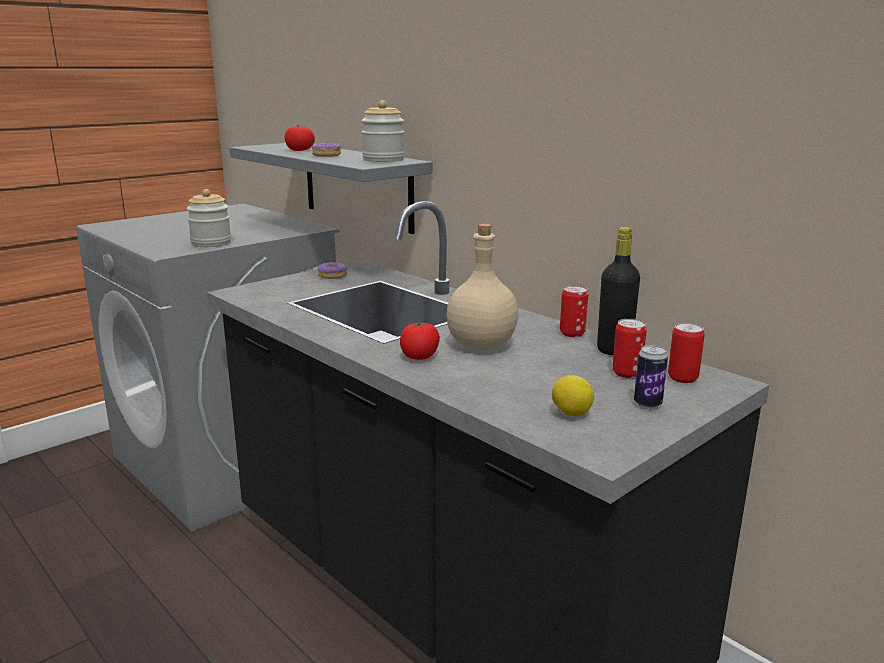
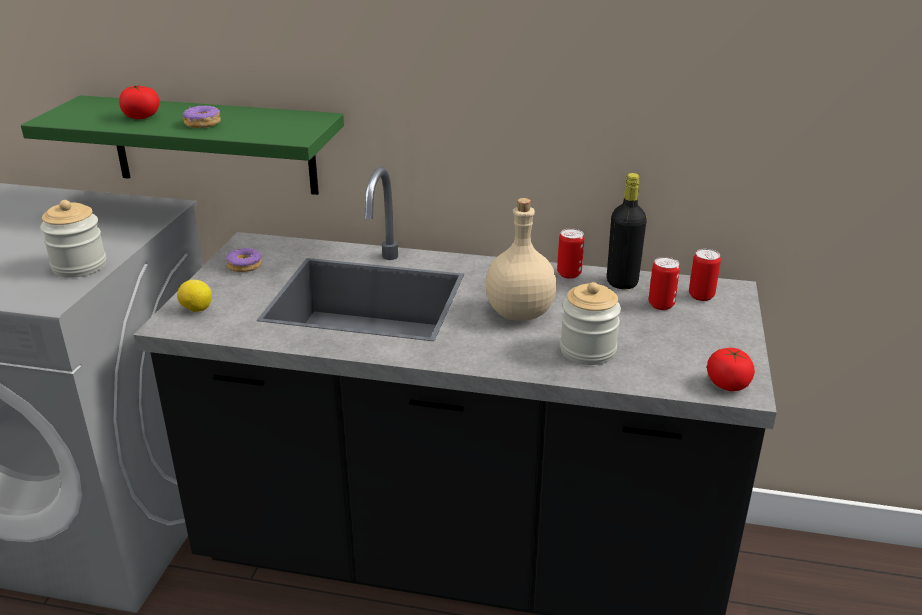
camera: 35 degrees left, 10 degrees up
grey shelf [229,143,433,234] -> green shelf [21,95,344,195]
jar [361,100,404,162] -> jar moved to [560,282,621,365]
tomato [400,322,440,360] -> tomato moved to [707,348,755,391]
lemon [552,375,594,416] -> lemon moved to [177,280,212,312]
can [634,345,668,409] -> none

